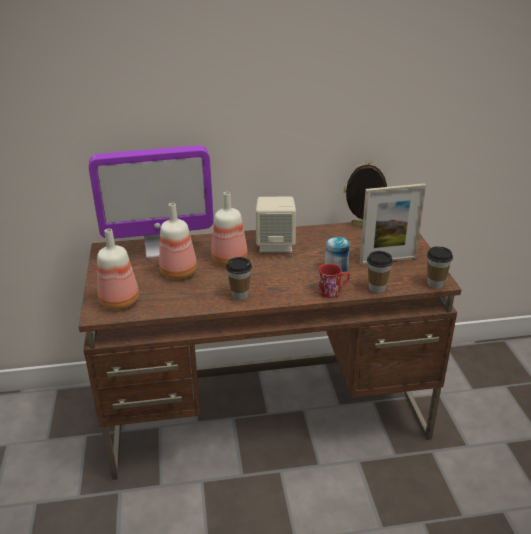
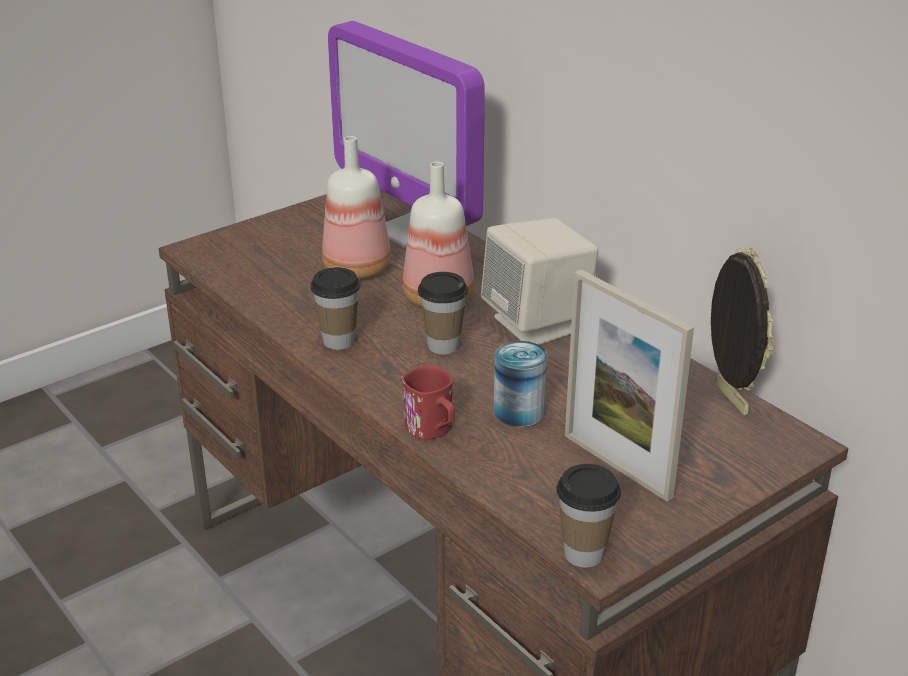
camera: 60 degrees right, 0 degrees up
bottle [97,229,139,310] -> none
cup [367,251,393,293] -> cup moved to [418,272,468,354]

